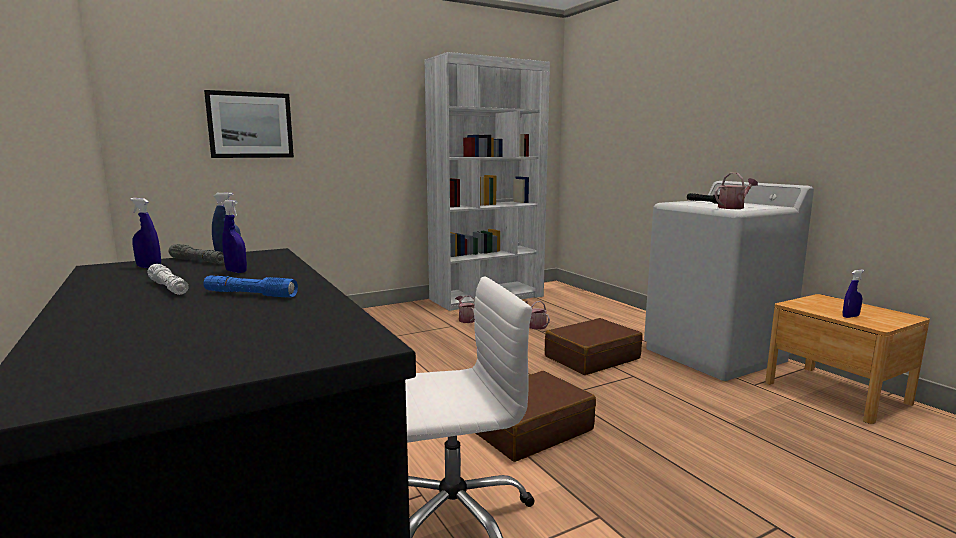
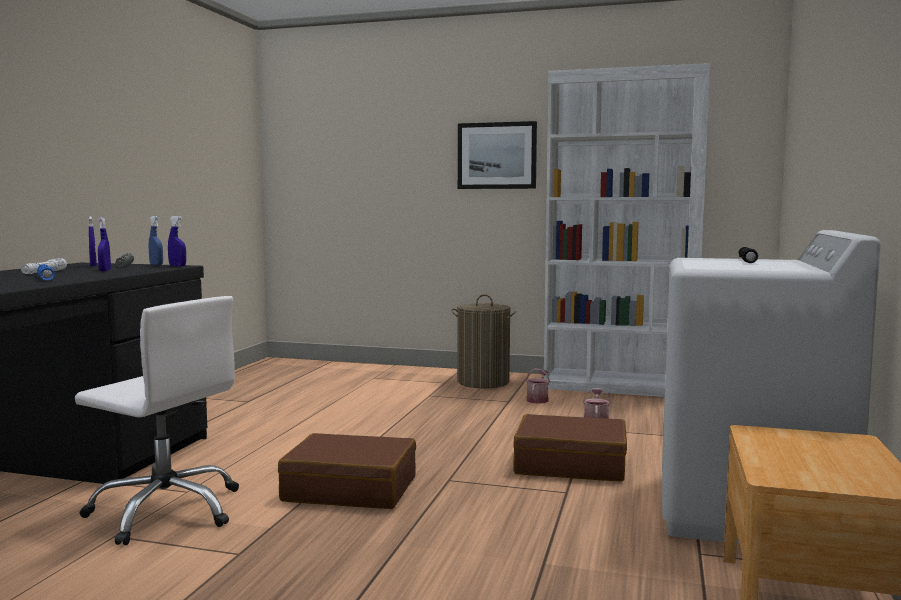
camera: 45 degrees right, 5 degrees down
picture [204,90,294,158] -> picture moved to [458,121,537,189]
watering can [715,173,758,209] -> none
blue spray bottle [843,270,864,318] -> blue spray bottle moved to [168,216,186,266]
none -> laundry basket [452,294,516,388]

